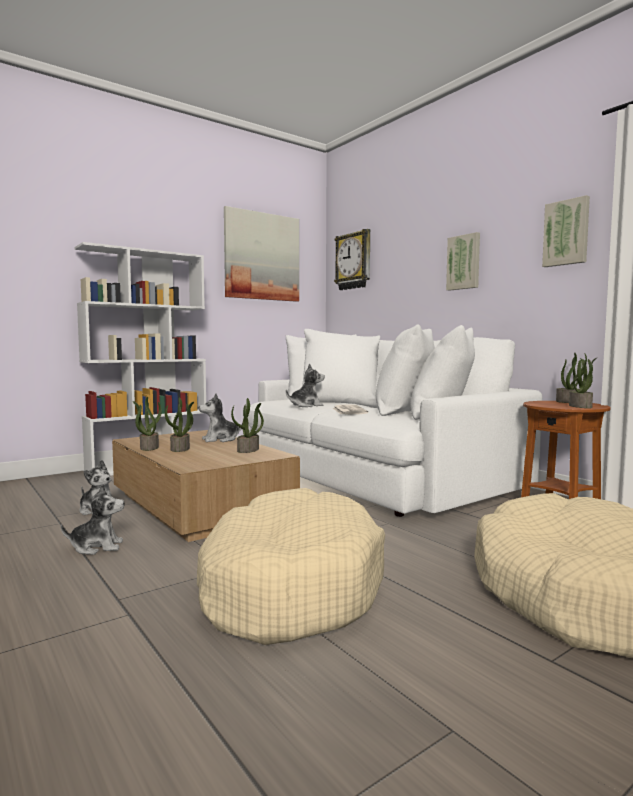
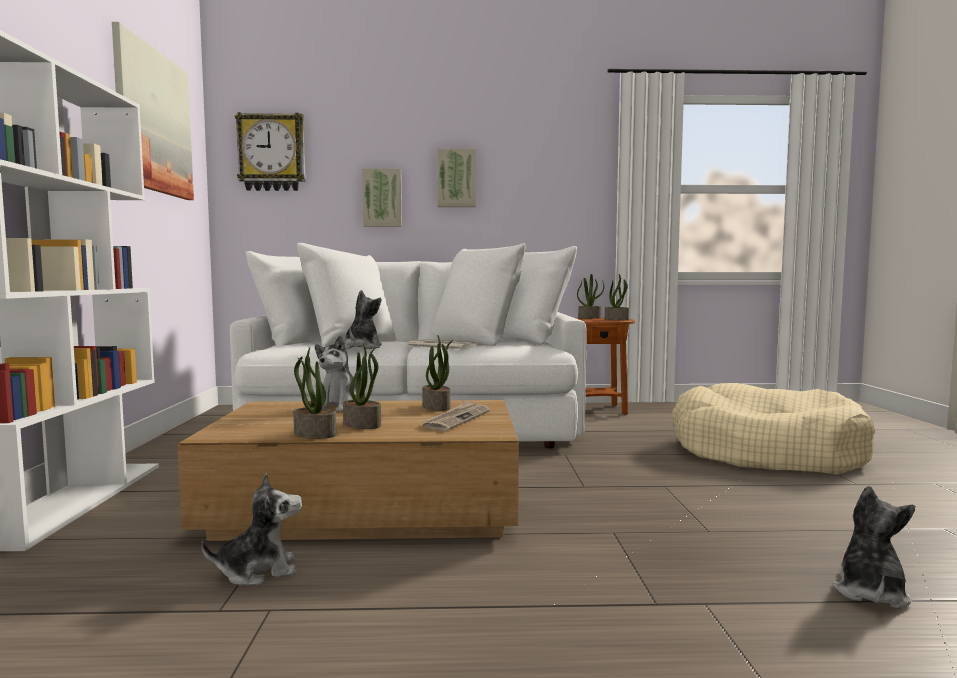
camera: 55 degrees left, 0 degrees up
plush toy [61,484,125,555] -> plush toy moved to [833,486,915,609]
beige dog bed [197,488,385,645] -> none
picture [542,195,590,267] -> picture moved to [362,168,402,227]
none -> newspaper [420,401,490,431]

